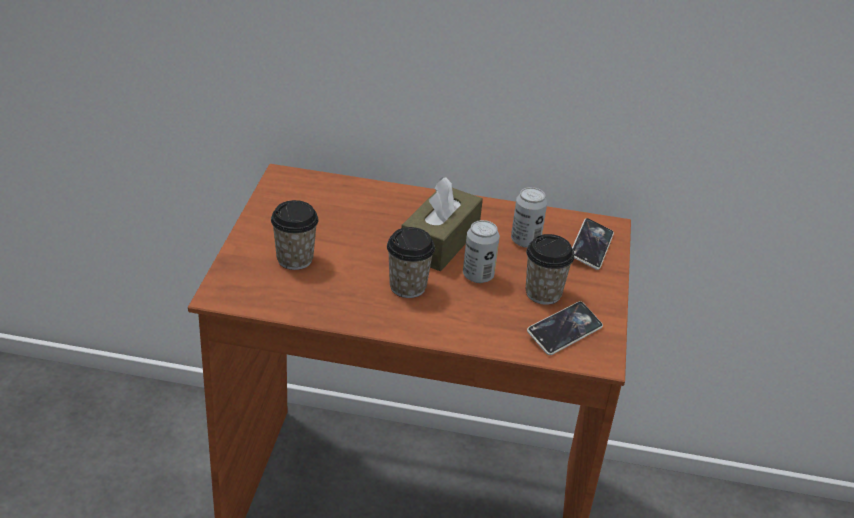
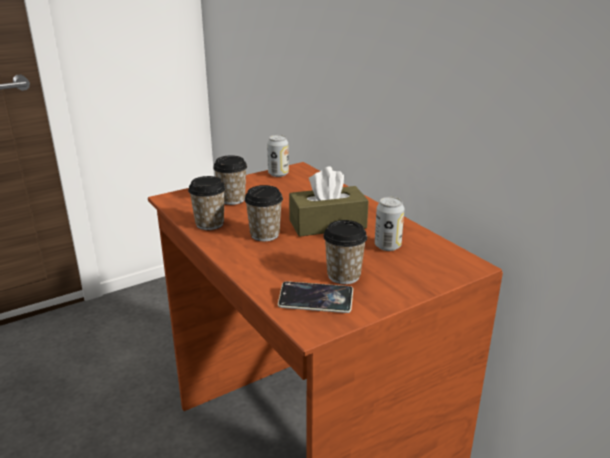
camera: 50 degrees right, 10 degrees down
can [463,220,500,283] -> can moved to [267,135,289,177]
phone [572,218,614,270] -> none
none -> cup [188,176,226,230]

